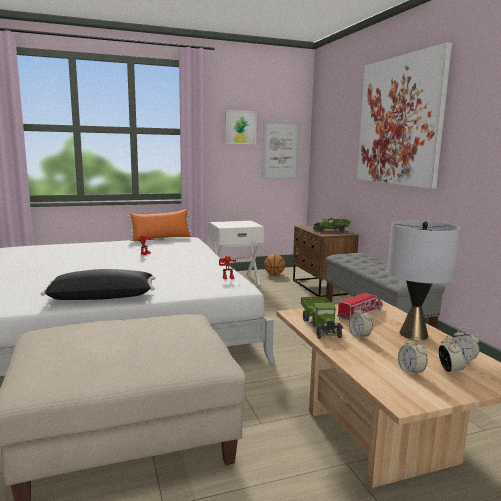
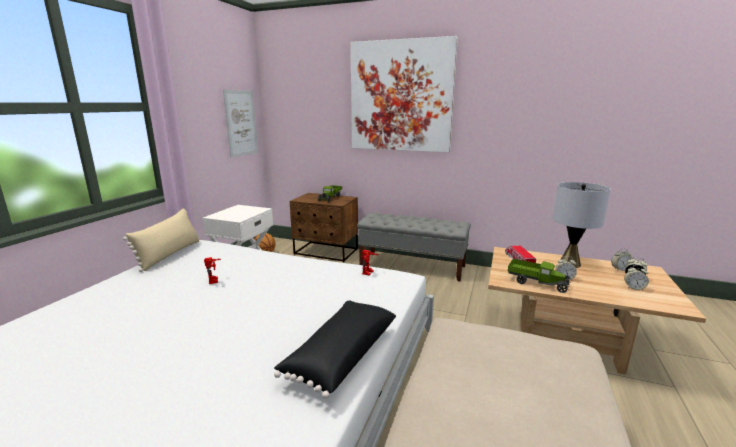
camera: 50 degrees left, 5 degrees up
orange pillow [127,209,192,241] -> beige pillow [123,208,199,272]
picture [225,110,257,144] -> none

